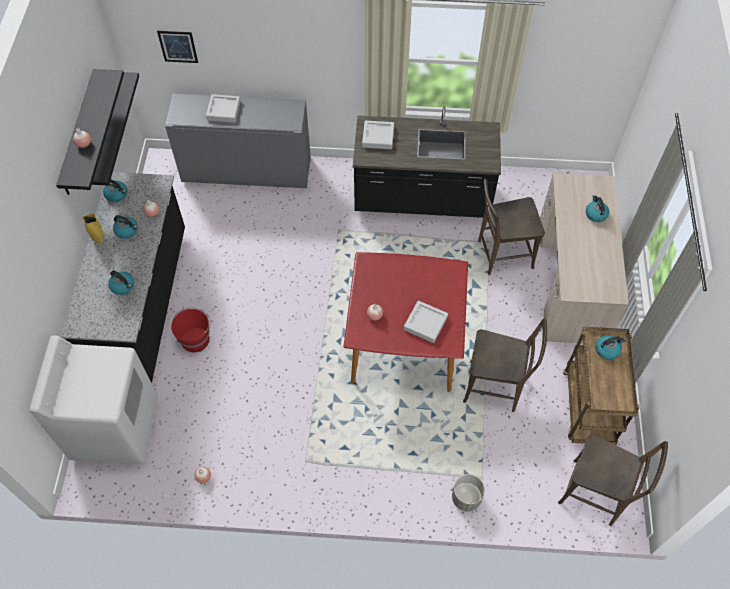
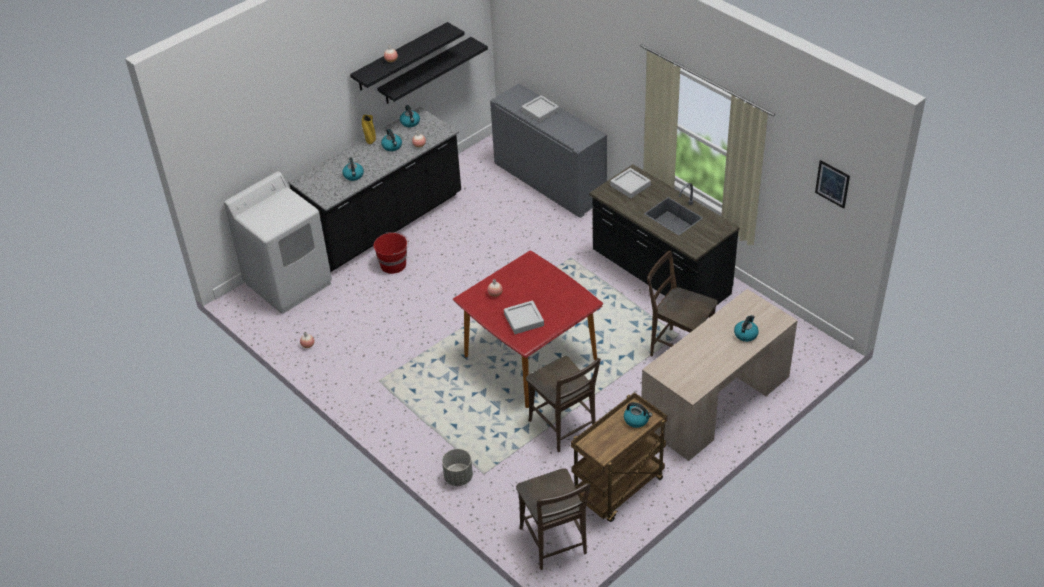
camera: 45 degrees right, 15 degrees down
picture [157,31,198,63] -> picture moved to [815,160,850,209]

